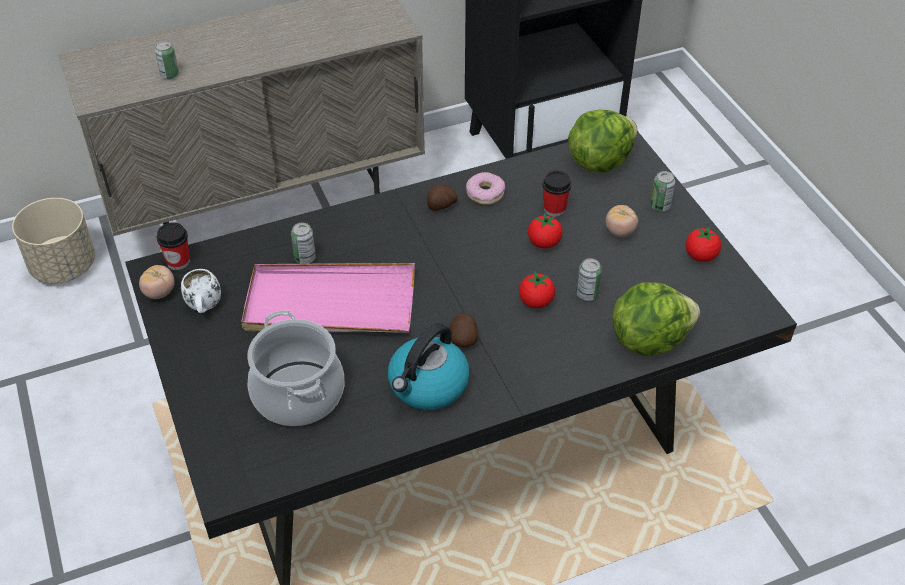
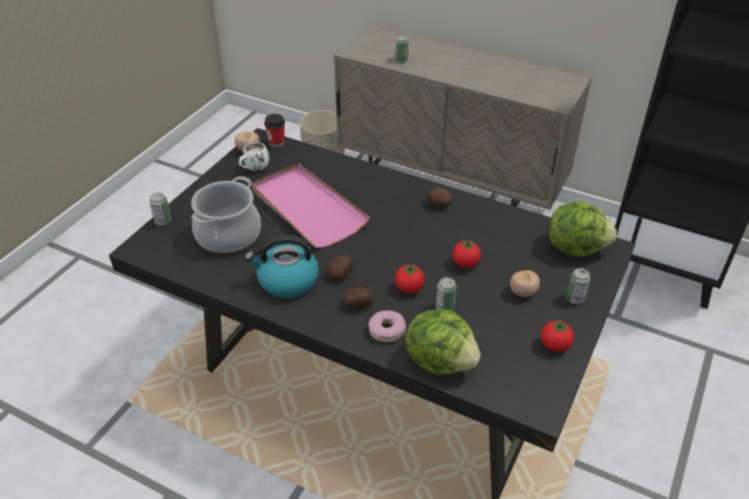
camera: 50 degrees right, 5 degrees down
can [291,223,316,264] -> can moved to [149,193,171,226]
donut [466,172,505,205] -> donut moved to [368,310,406,342]
cup [542,170,571,217] -> none
none -> potato [344,286,373,309]

